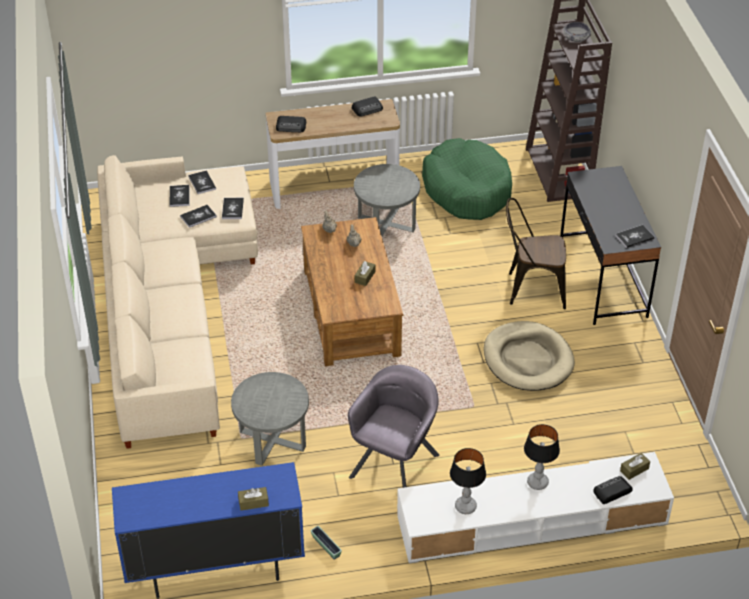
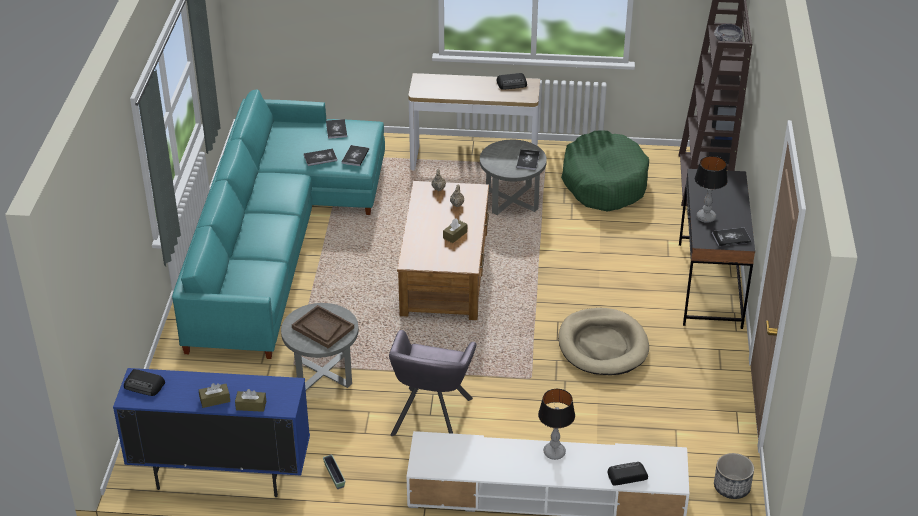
camera: 15 degrees right, 5 degrees down
beige sofa [97,155,258,449] -> turquoise sofa [172,89,385,359]
book [170,185,190,207] -> book moved to [516,149,540,170]
radio [276,116,306,132] -> radio moved to [124,369,165,396]
grey armchair [348,365,439,488] -> grey armchair turned 150 degrees clockwise [389,330,477,436]
table lamp [450,448,486,514] -> table lamp moved to [695,156,728,223]
brown chair [506,198,566,309] -> none
brown tissue box [620,453,650,480] -> brown tissue box moved to [199,383,230,408]
none -> brown tray [292,305,354,349]
none -> planter [714,453,754,499]

